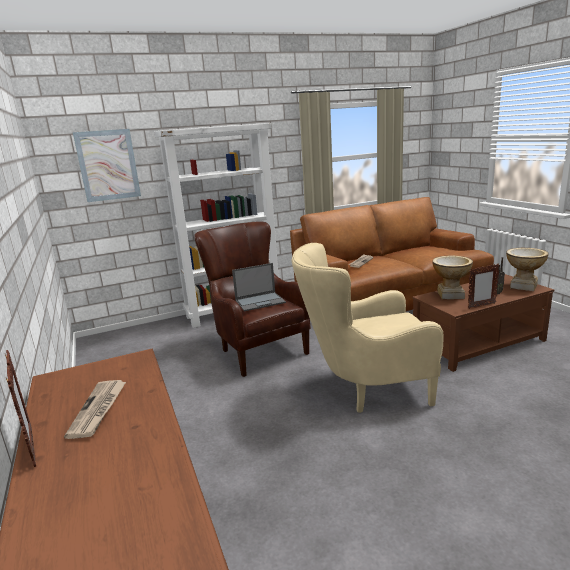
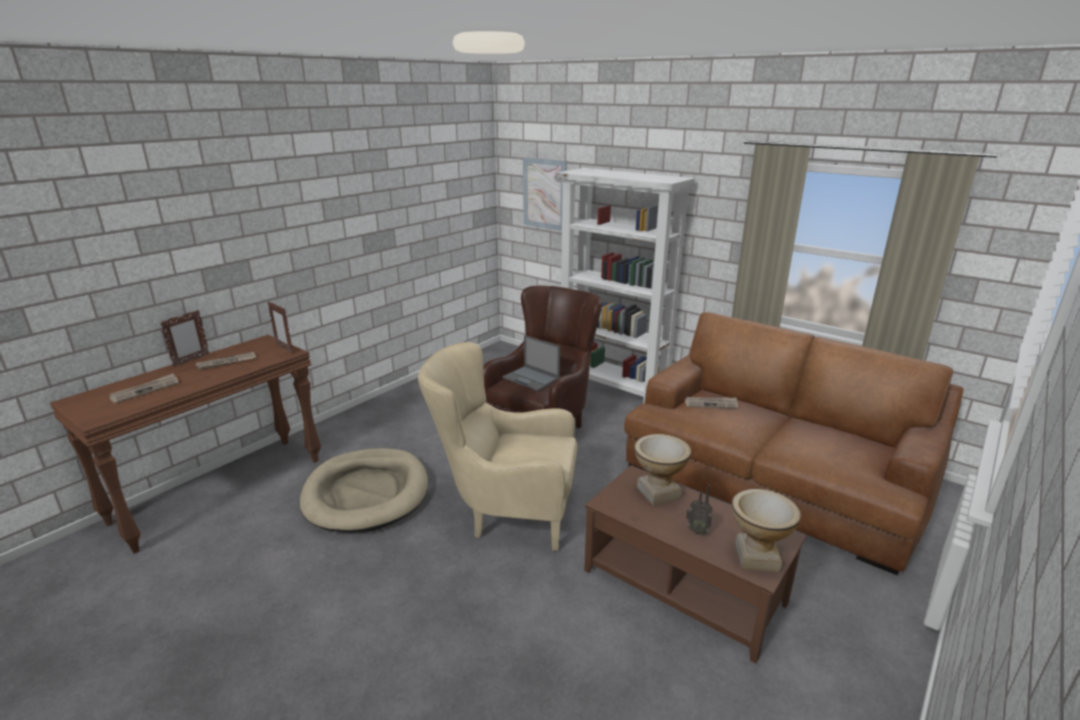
camera: 60 degrees right, 5 degrees up
beige armchair [291,243,444,413] -> beige armchair turned 45 degrees counterclockwise [418,342,577,551]
picture frame [468,264,500,309] -> picture frame moved to [268,301,293,353]
none -> newspaper [109,373,179,403]
none -> beige dog bed [300,448,428,533]

